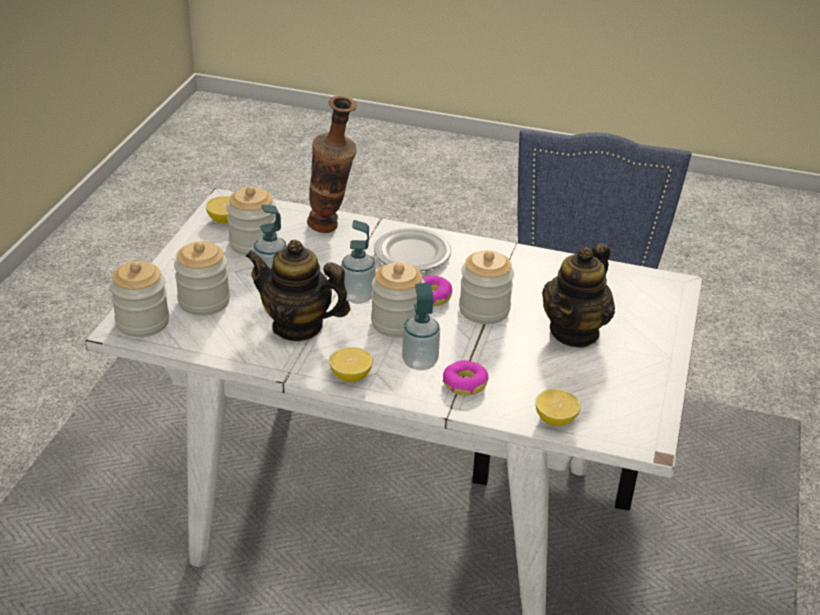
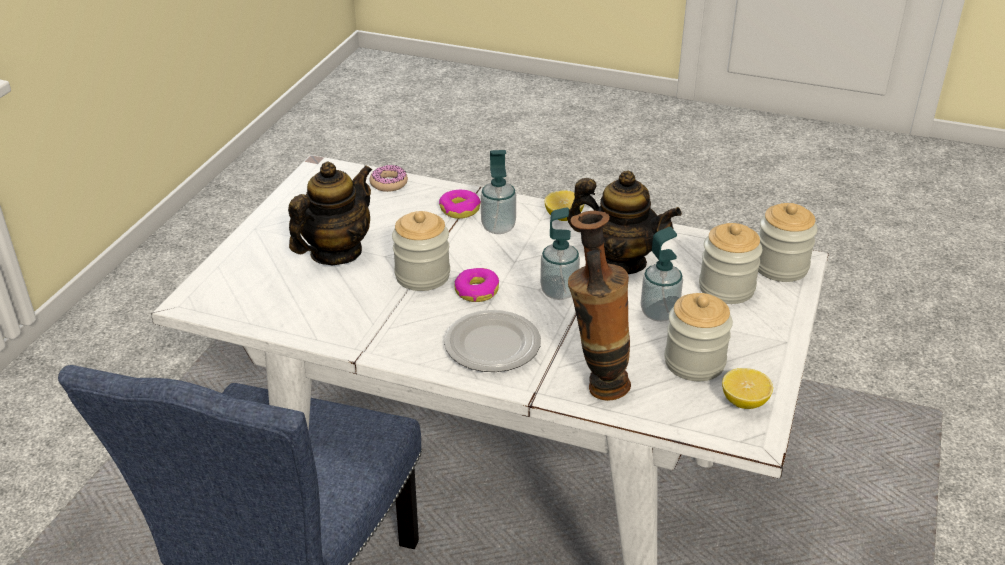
camera: 175 degrees left, 0 degrees up
jar [371,262,425,338] -> none
lemon [535,389,581,426] -> donut [370,165,408,192]

